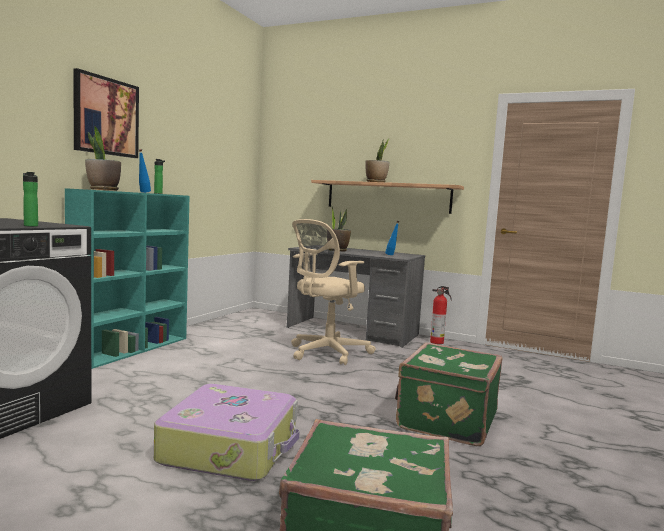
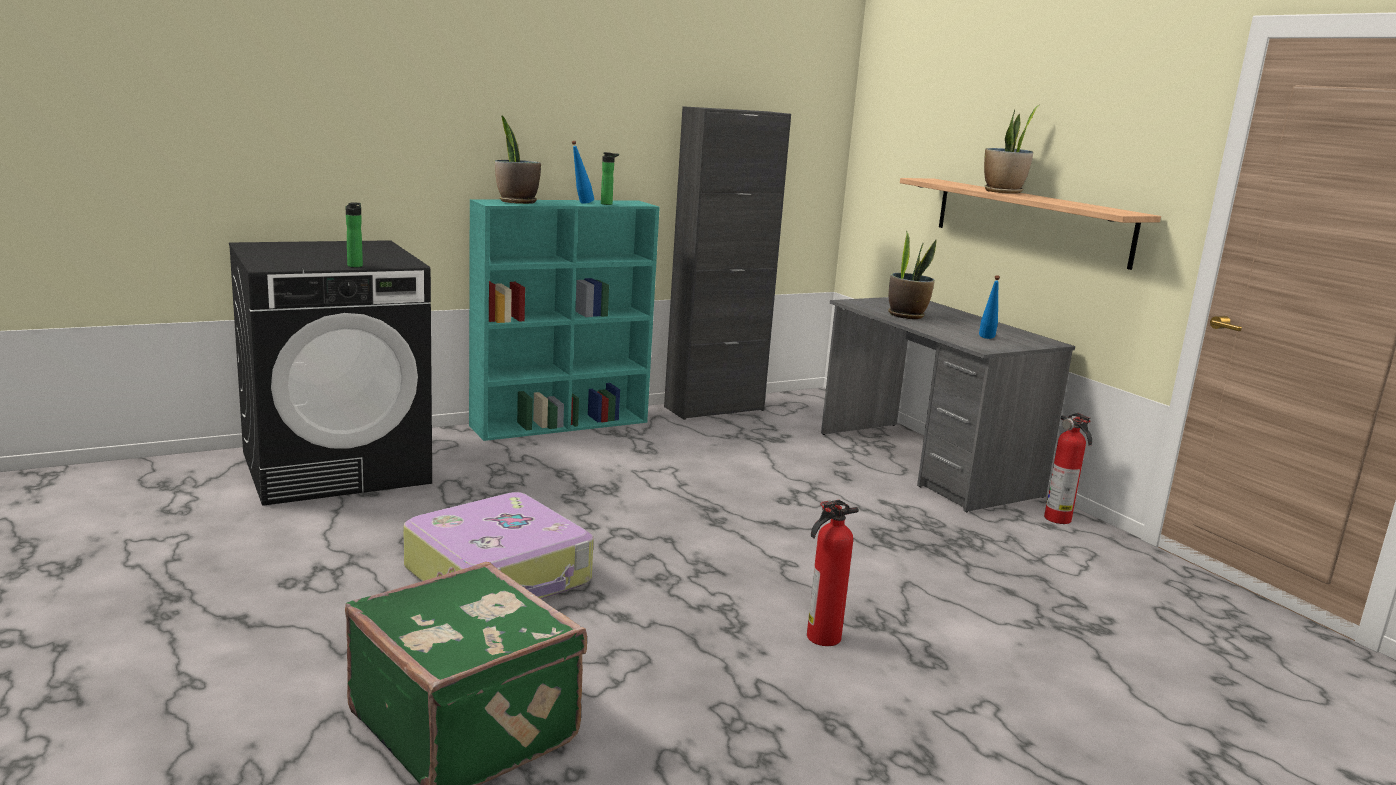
camera: 35 degrees right, 10 degrees up
picture [73,68,139,158] -> none
beige office chair [291,219,376,365] -> none
green suitcase [395,342,502,446] -> fire extinguisher [807,500,859,646]
none -> black cabinet [664,106,791,420]

